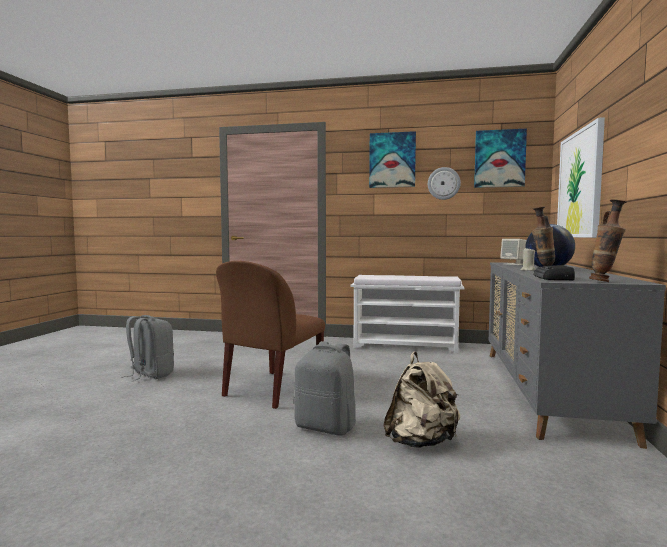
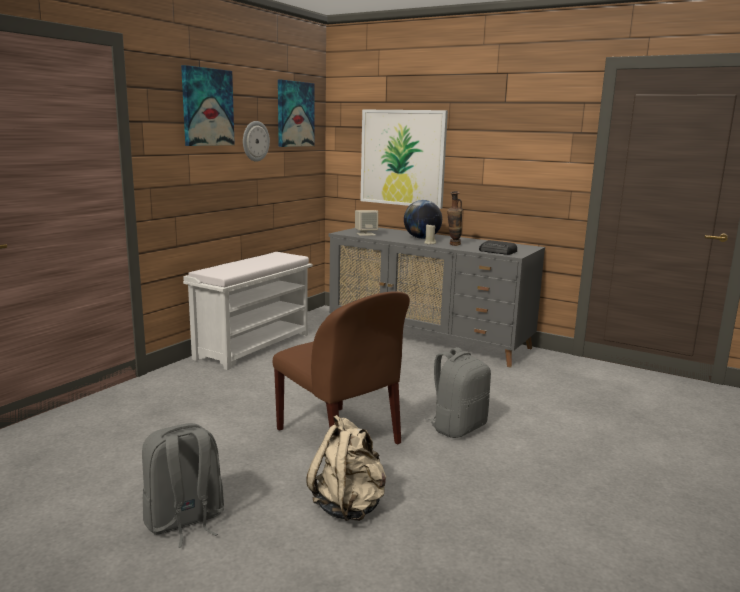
camera: 70 degrees left, 10 degrees up
beige backpack [384,352,460,448] -> beige backpack moved to [306,415,386,521]
vase [589,199,627,282] -> none

